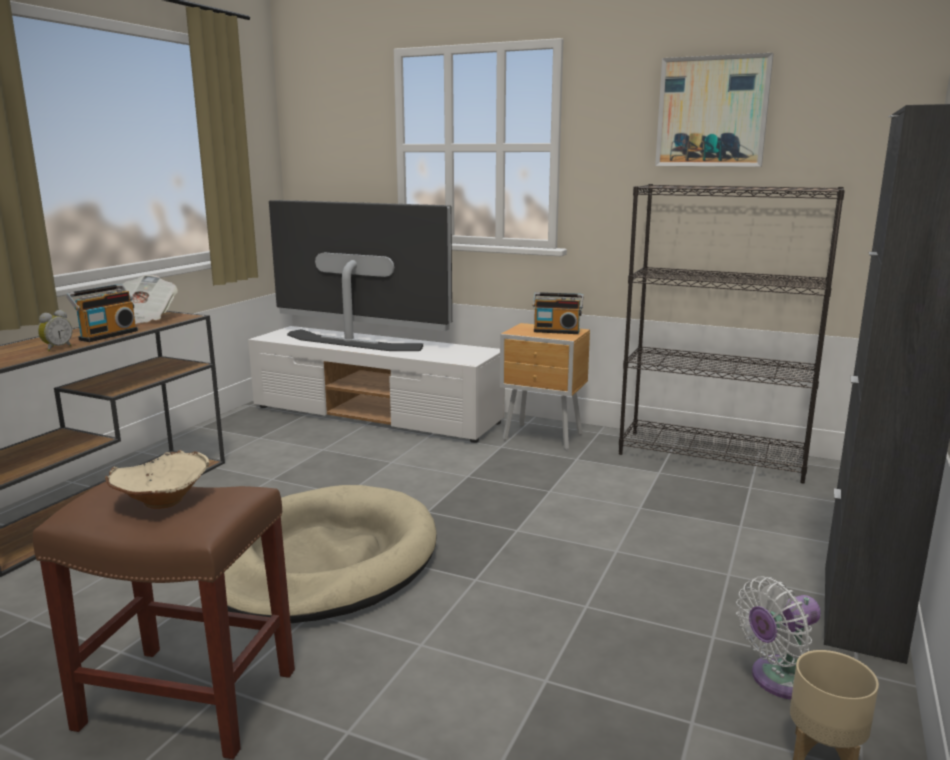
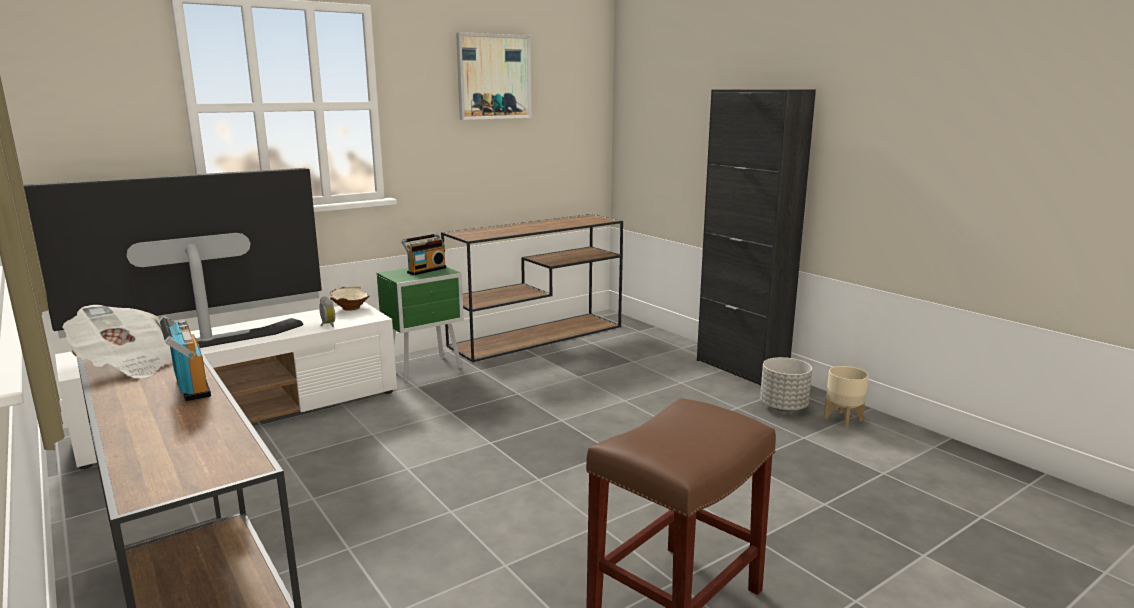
camera: 60 degrees left, 0 degrees up
alarm clock [38,310,72,351] -> alarm clock moved to [319,296,335,327]
beige bowl [105,450,209,509] -> beige bowl moved to [330,286,370,311]
beige dog bed [224,485,437,623] -> none
brown nightstand [500,323,590,450] -> green nightstand [377,267,464,382]
black bookcase [619,184,845,484] -> brown console table [441,214,623,362]
white fan [736,576,821,700] -> grey planter [760,357,812,412]

